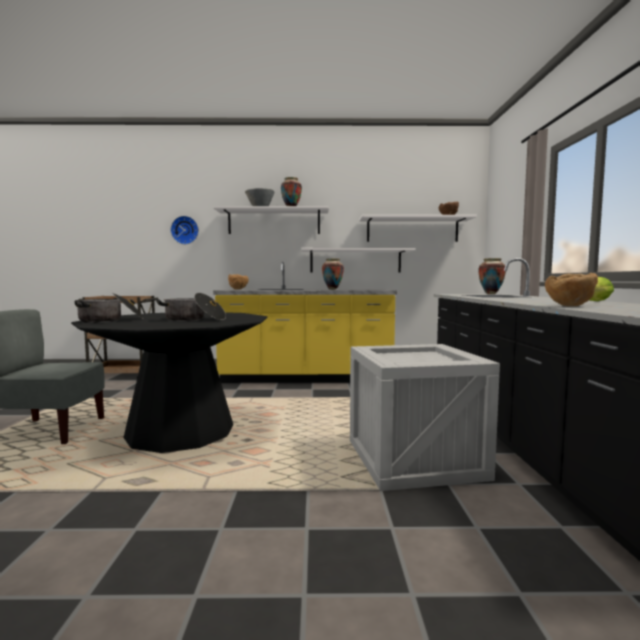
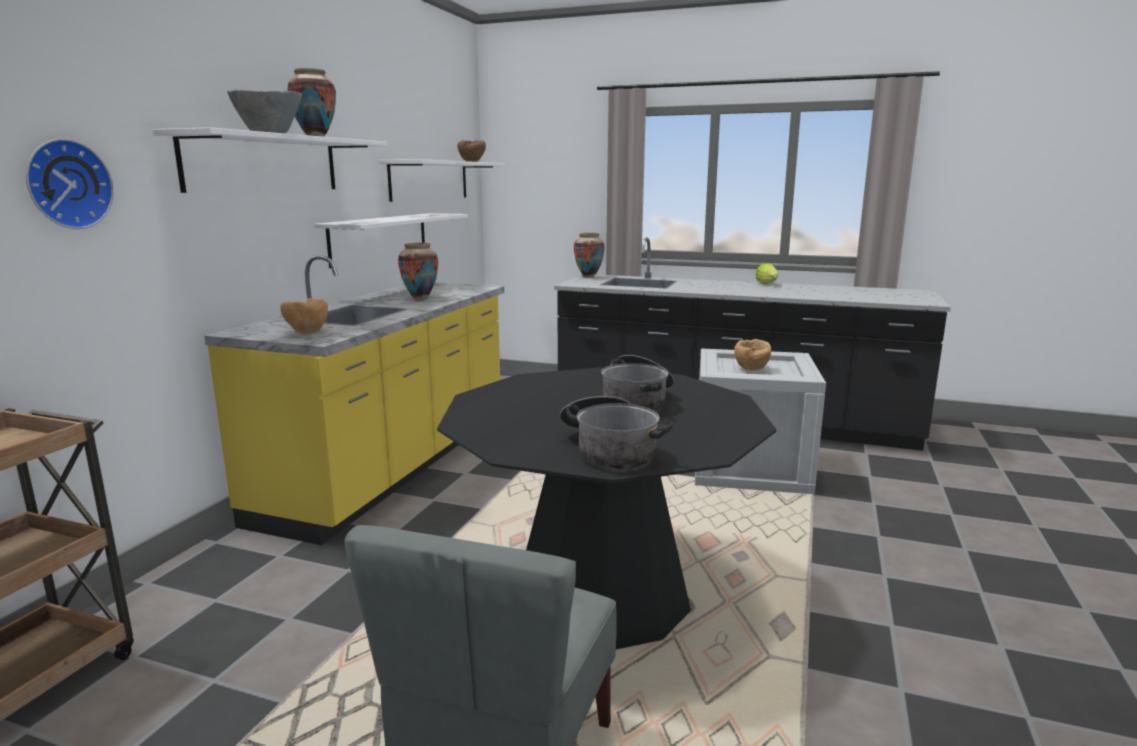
camera: 70 degrees left, 10 degrees up
brown bowl [545,273,598,306] -> brown bowl moved to [734,339,771,371]

